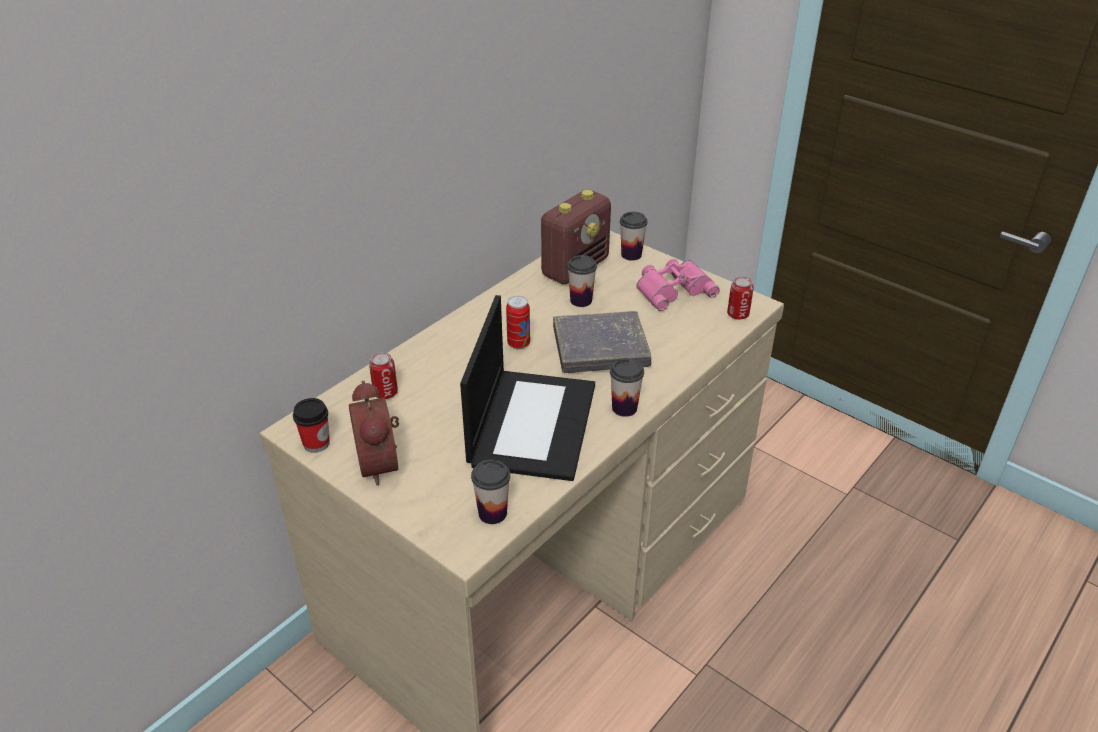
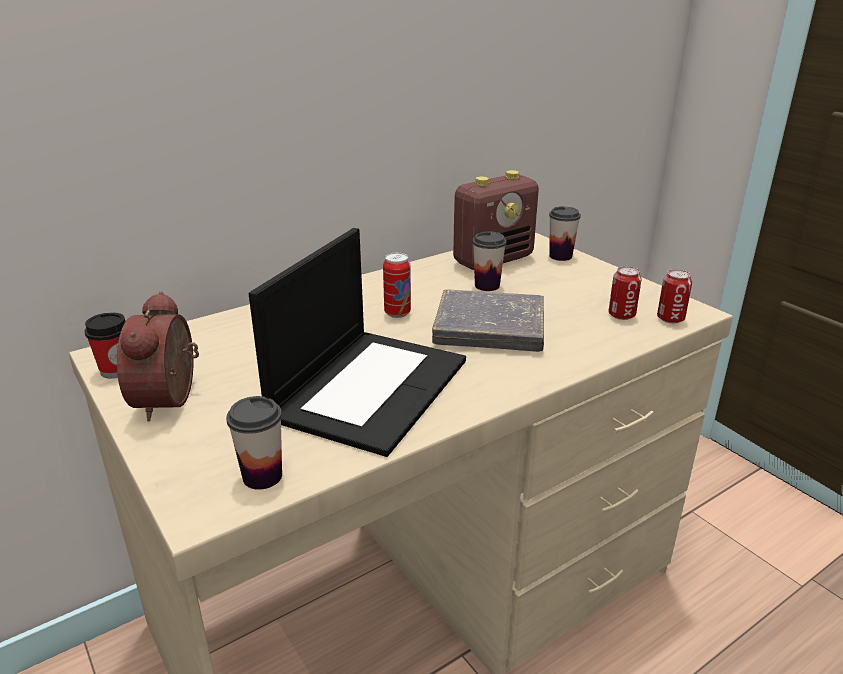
camera: 15 degrees right, 10 degrees down
can [369,352,398,399] -> can moved to [608,266,642,320]
cup [610,358,644,417] -> none
pink binoculars [637,259,719,311] -> none

